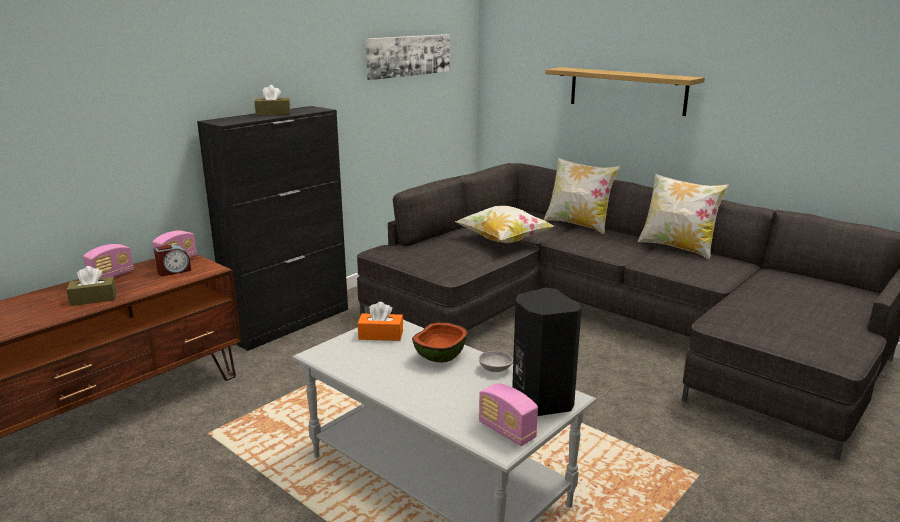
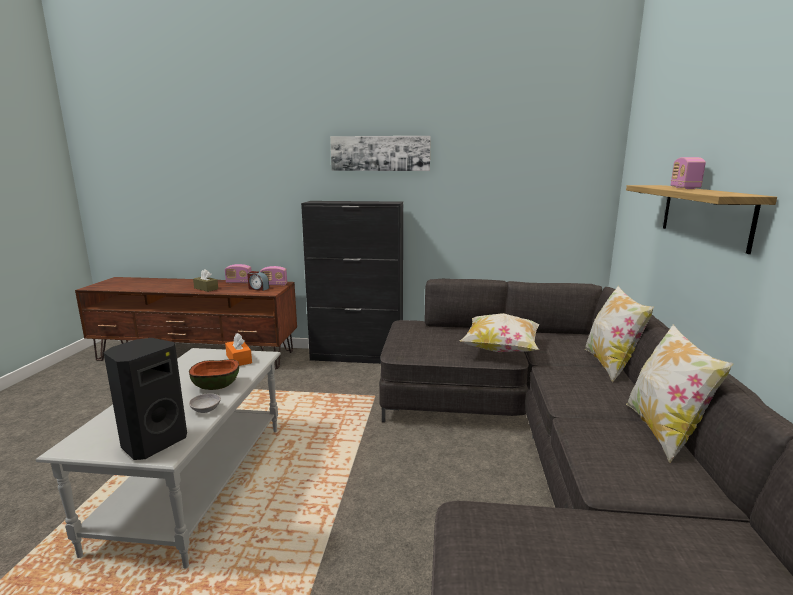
camera: 55 degrees right, 5 degrees down
brown tissue box [254,85,290,116] -> none
picture [366,34,449,80] -> picture moved to [330,136,431,171]
radio [479,383,538,446] -> radio moved to [671,157,706,189]

